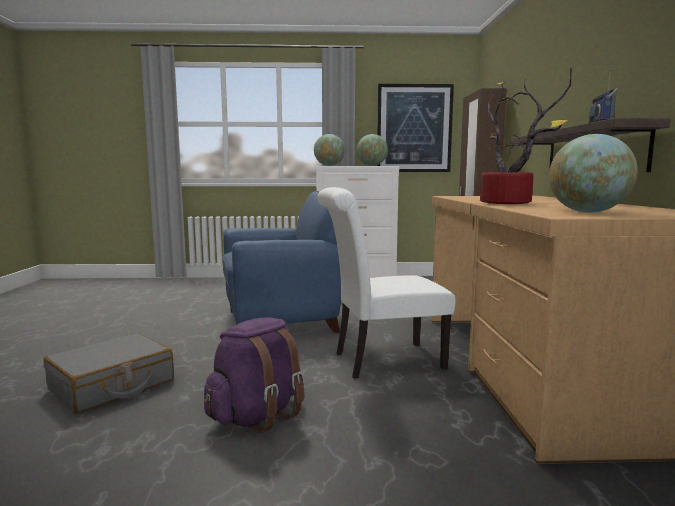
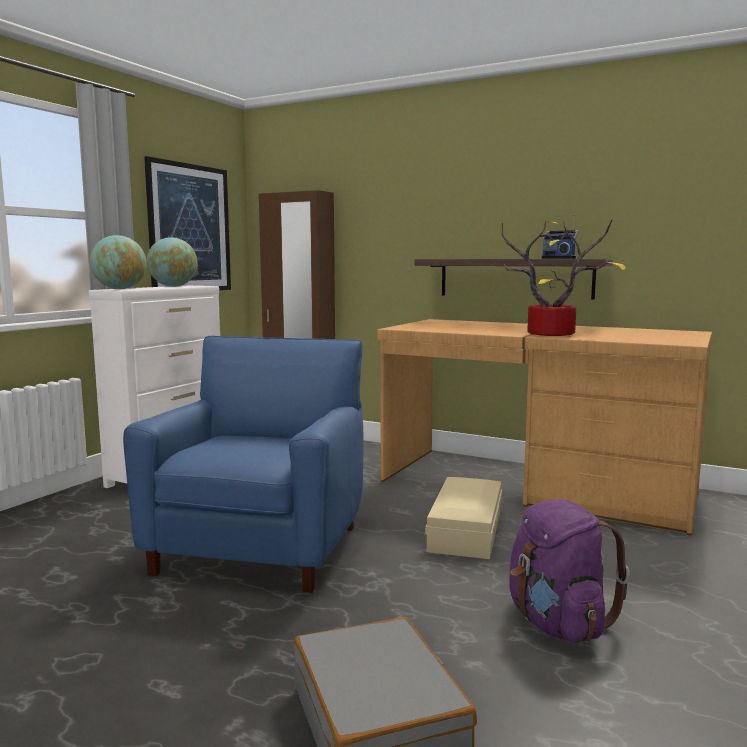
camera: 60 degrees left, 0 degrees up
white chair [317,187,455,378] -> beige storage box [425,477,502,559]
globe [549,134,637,213] -> none

